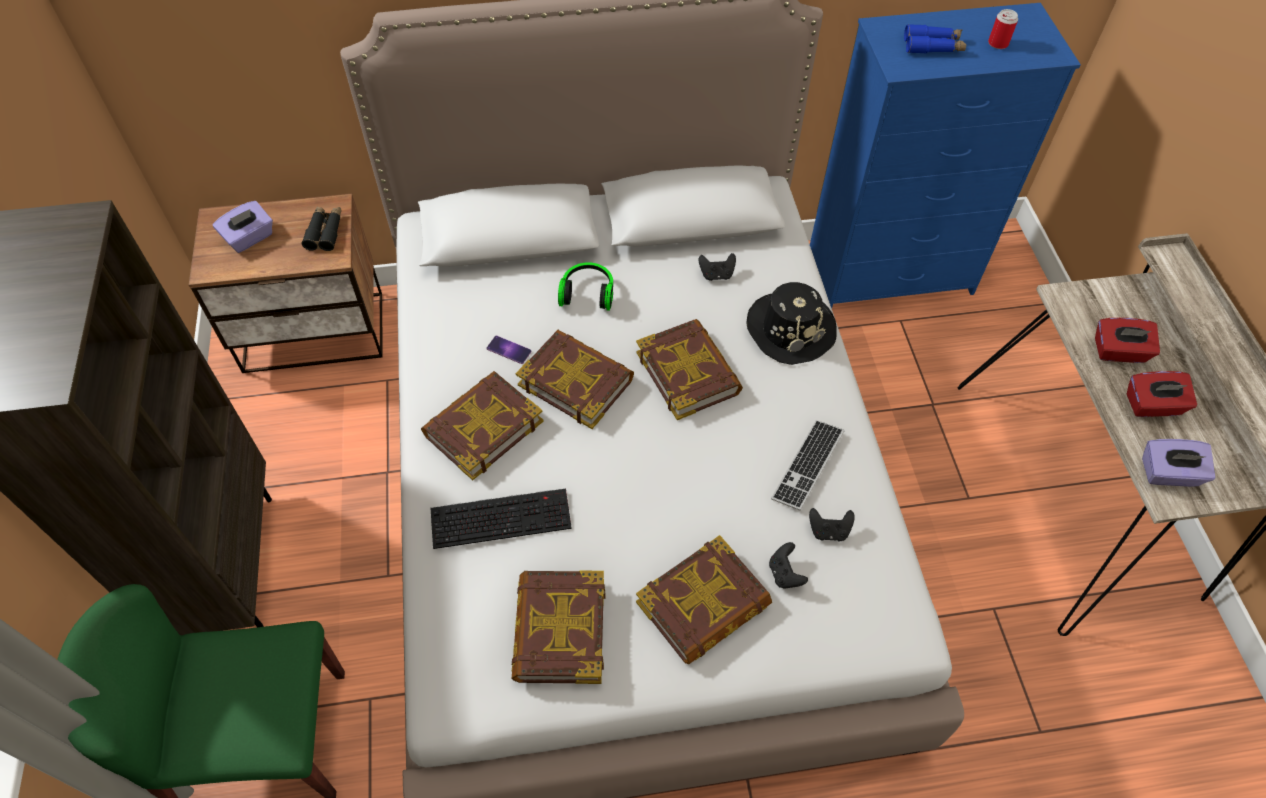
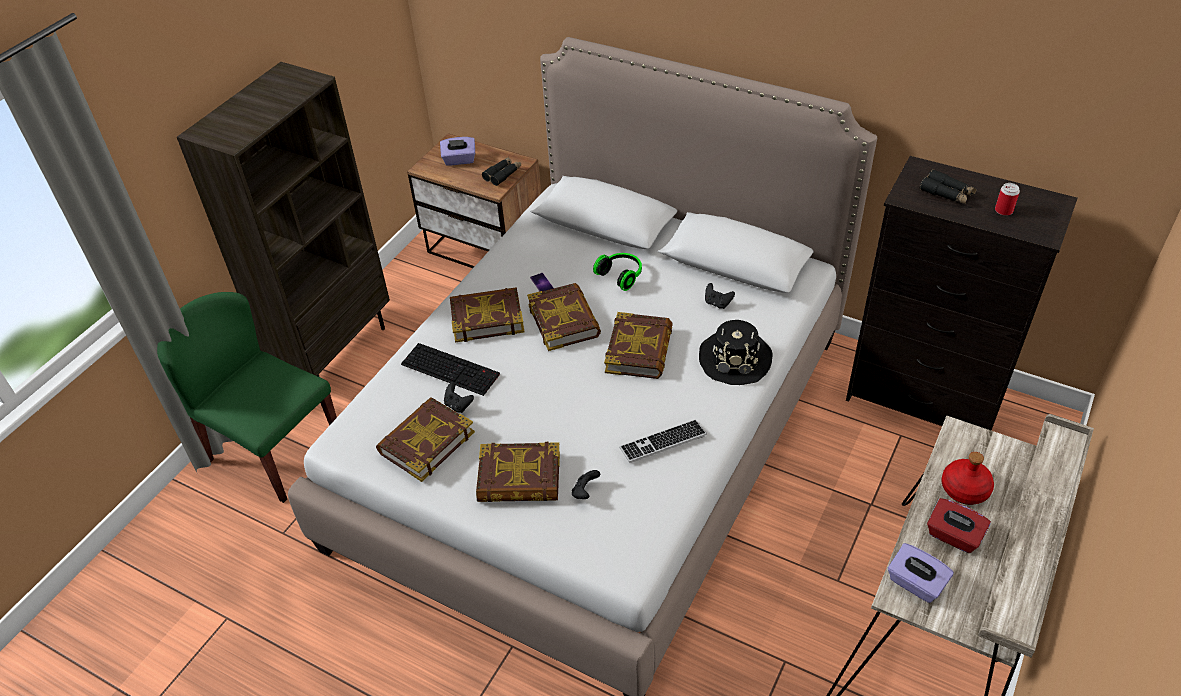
camera: 40 degrees right, 10 degrees down
black game controller [809,508,855,541] -> black game controller moved to [444,383,474,413]
blue dresser [810,3,1081,308] -> black dresser [846,156,1078,430]
blue binoculars [904,24,966,53] -> black binoculars [920,169,977,204]
red tissue box [1095,318,1160,363] -> red bottle [942,452,994,505]

